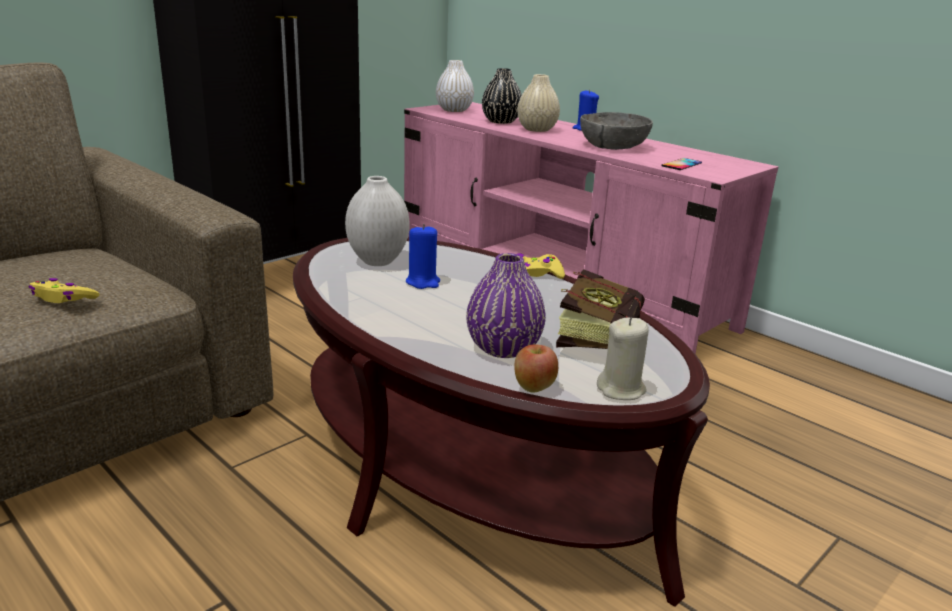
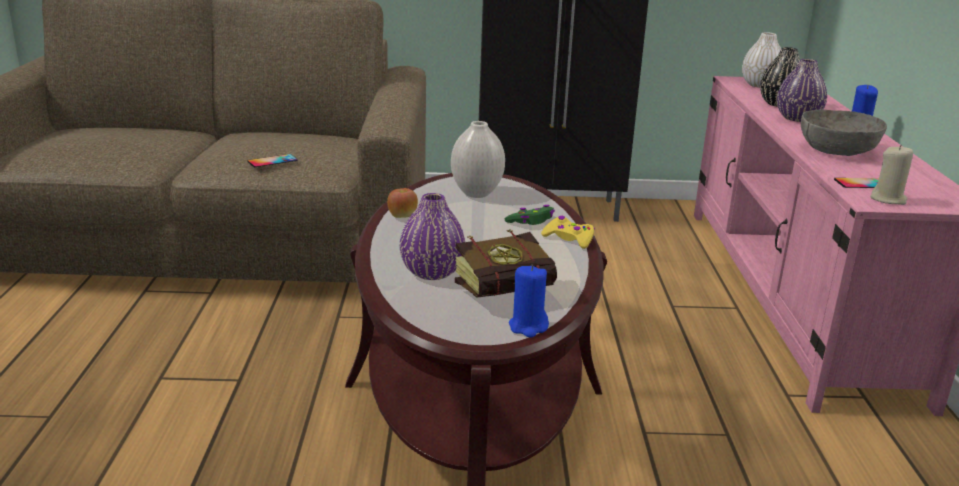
camera: 45 degrees right, 0 degrees up
yellow game controller [29,278,100,303] -> phone [247,154,298,167]
blue candle [406,224,440,289] -> blue candle moved to [509,265,549,338]
apple [514,345,558,392] -> apple moved to [387,188,418,218]
beige vase [517,74,560,132] -> purple vase [777,59,827,122]
beige candle [597,318,649,400] -> beige candle moved to [870,145,913,205]
none -> green game controller [505,205,555,225]

